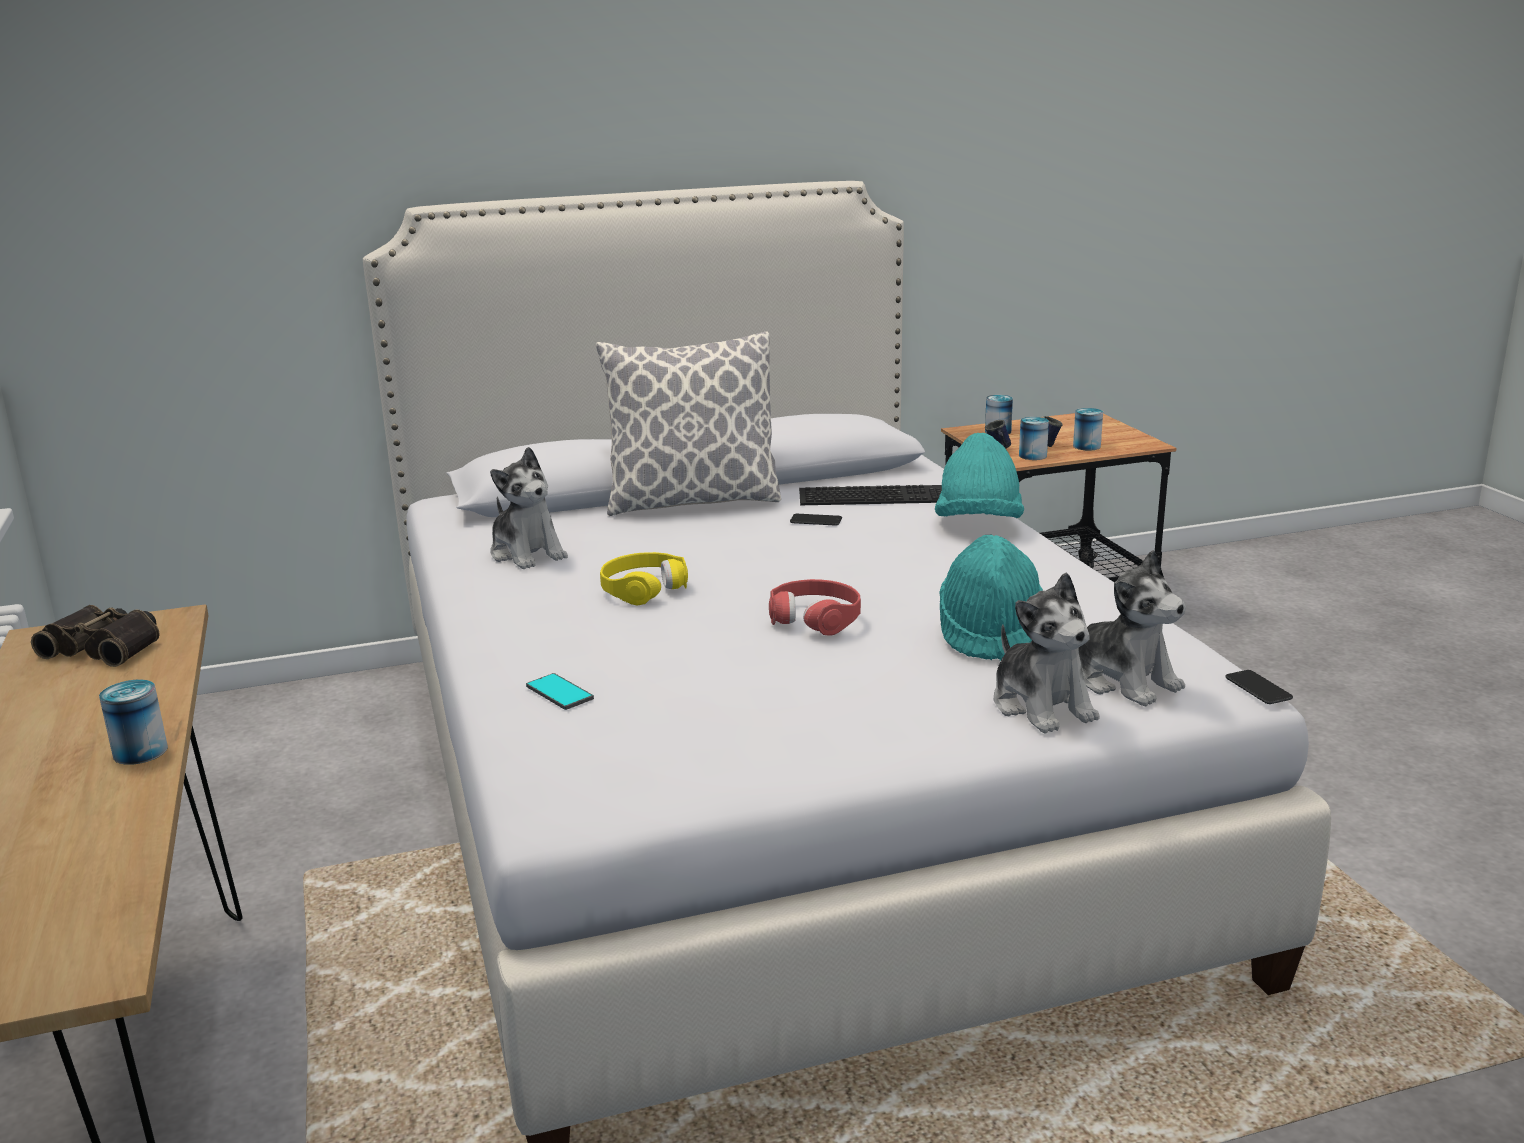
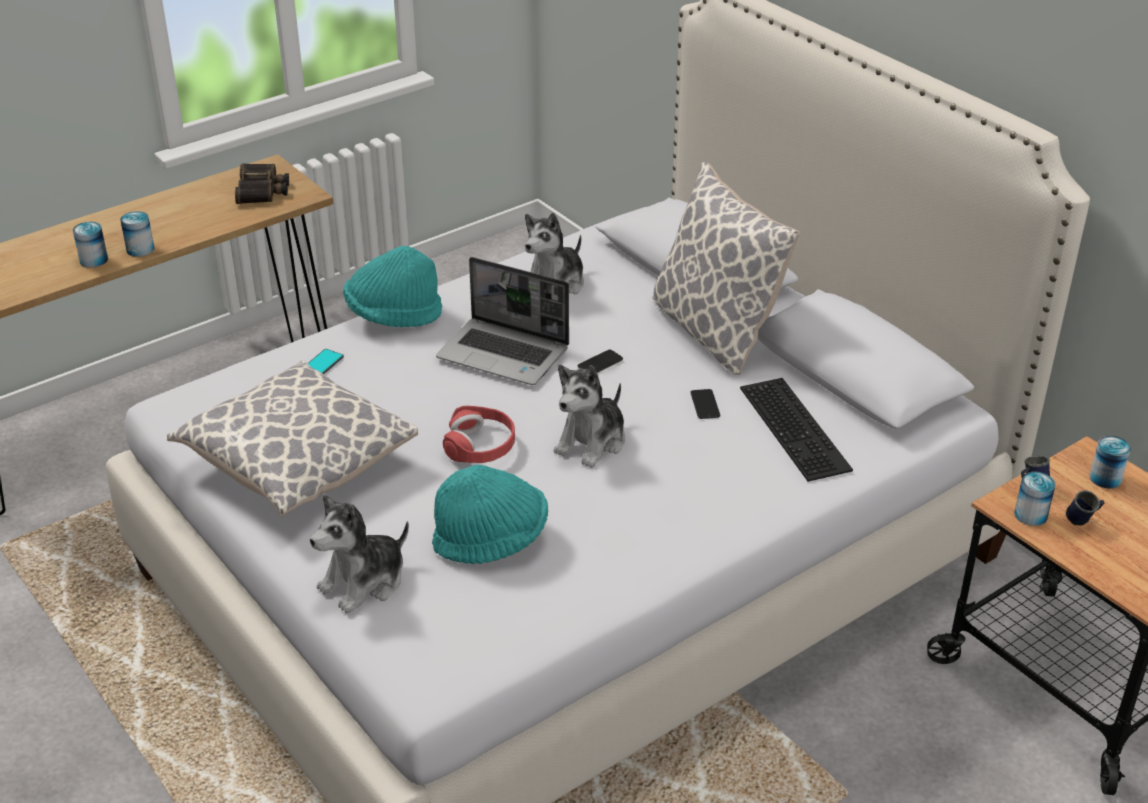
camera: 70 degrees right, 15 degrees up
yellow headphones [600,552,688,606] -> laptop [436,257,569,385]
turquoise hat [935,433,1024,518] -> turquoise hat moved to [343,246,442,327]
can [1073,408,1103,450] -> can moved to [73,222,108,268]
plush toy [1078,550,1186,707] -> plush toy moved to [554,365,625,468]
phone [1225,670,1293,704] -> phone moved to [578,350,623,373]
none -> pillow [167,360,418,516]

